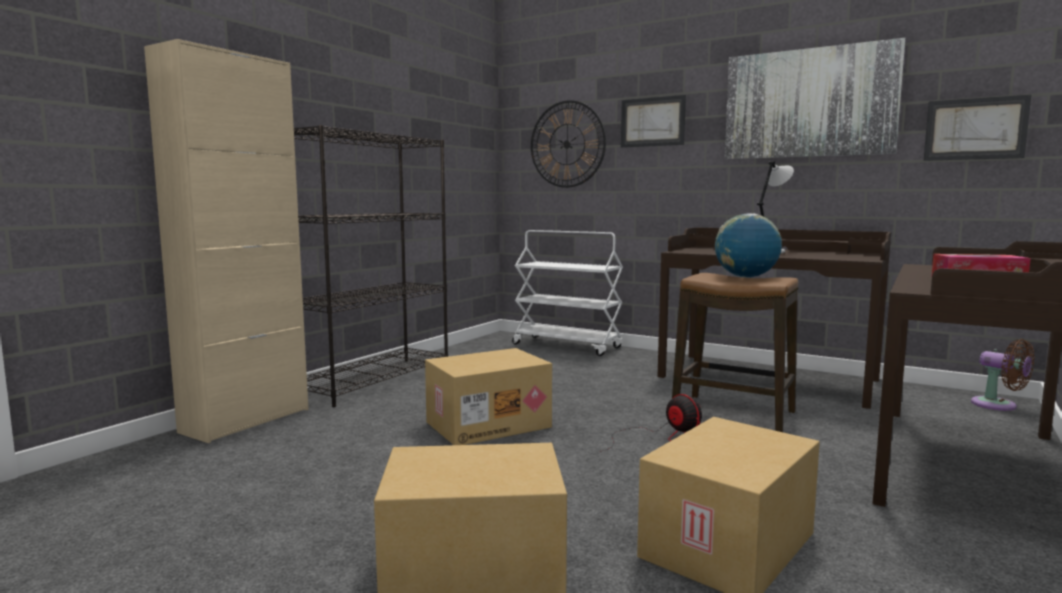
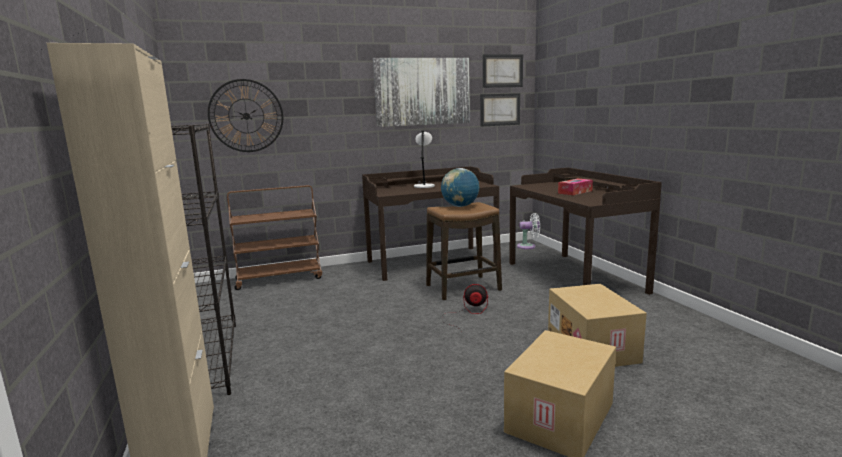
camera: 50 degrees left, 5 degrees up
cardboard box [425,348,552,445] -> none
white cart [512,230,623,356] -> brown cart [227,185,322,290]
picture [621,95,686,148] -> picture moved to [483,54,523,88]
brown fan [971,339,1035,411] -> white fan [517,213,540,249]

